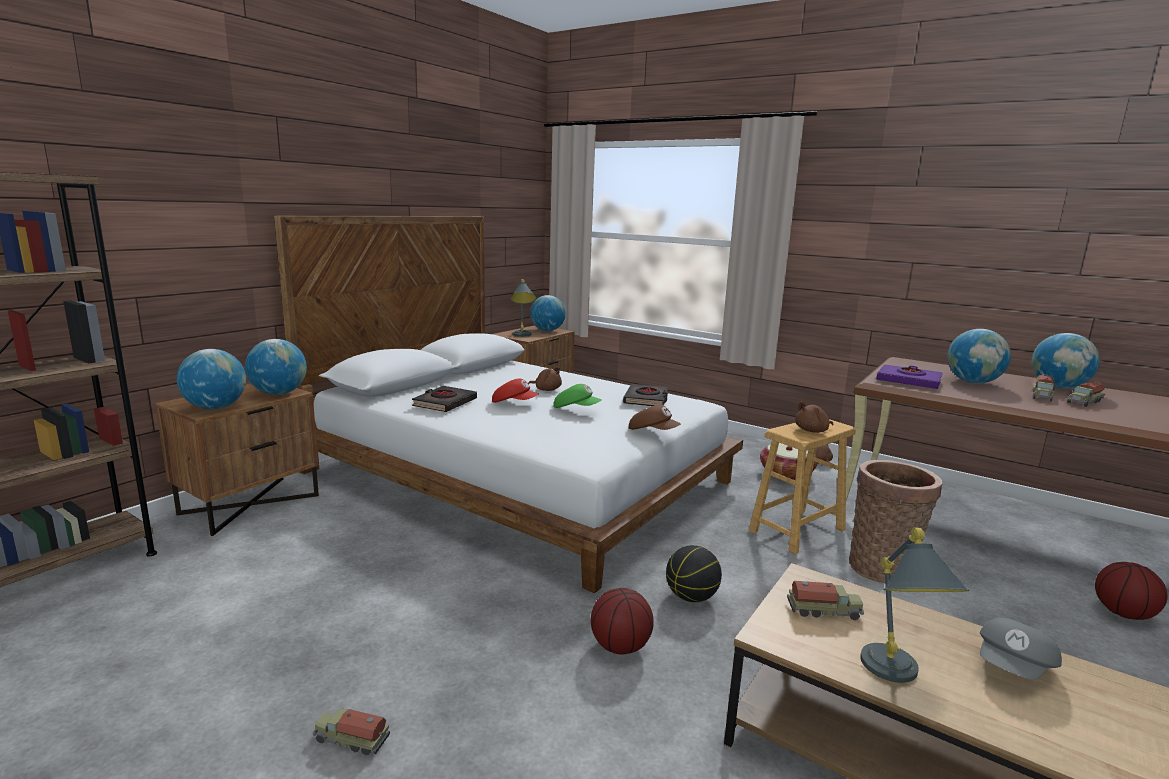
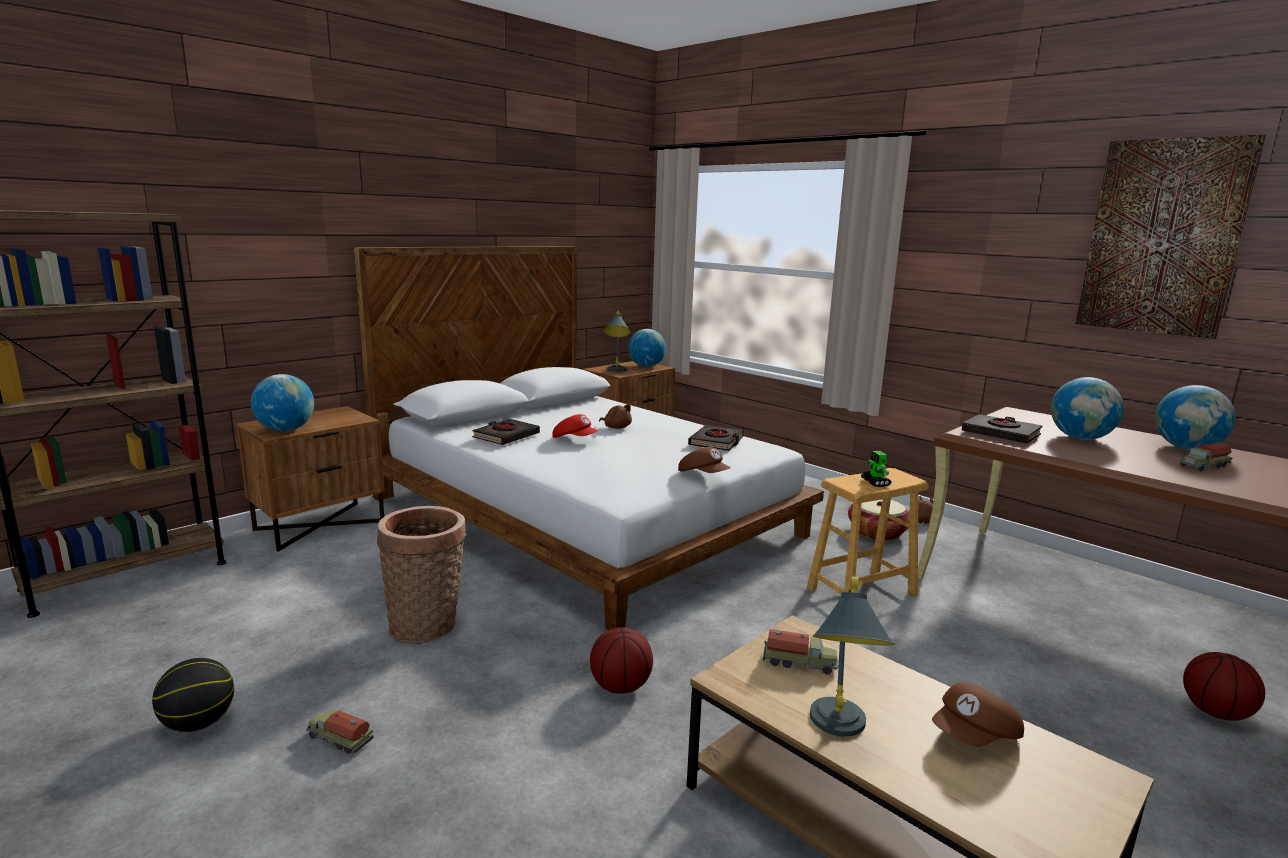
camera: 10 degrees right, 0 degrees up
globe [245,339,307,395] -> none
green cap [553,384,602,408] -> none
basketball [666,545,722,602] -> basketball moved to [152,658,234,732]
brown plush toy [795,401,833,433] -> toy robot [861,451,892,487]
basket [849,460,943,583] -> basket moved to [377,506,467,644]
purple book [876,364,943,389] -> black book [962,414,1043,444]
grey cap [980,618,1062,680] -> brown cap [932,683,1024,747]
toy truck [1033,374,1055,401] -> none
none -> picture [1076,134,1266,339]

